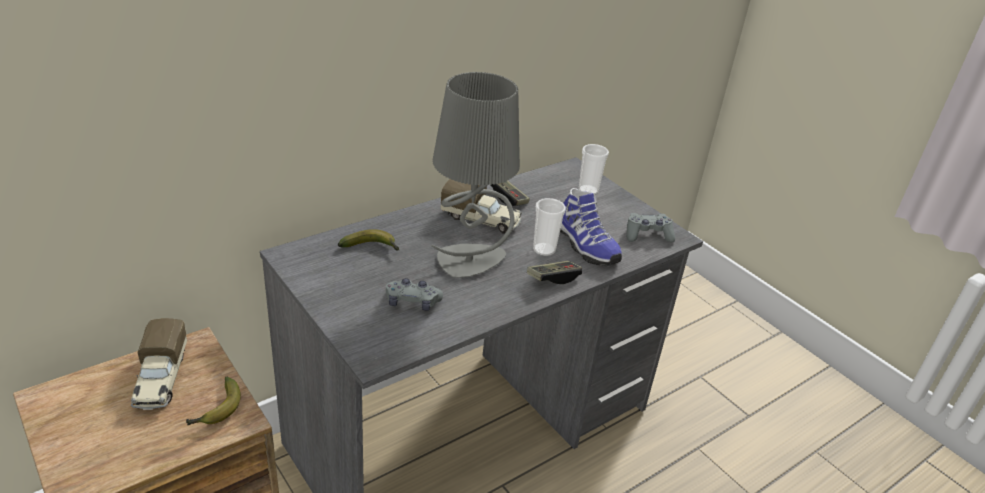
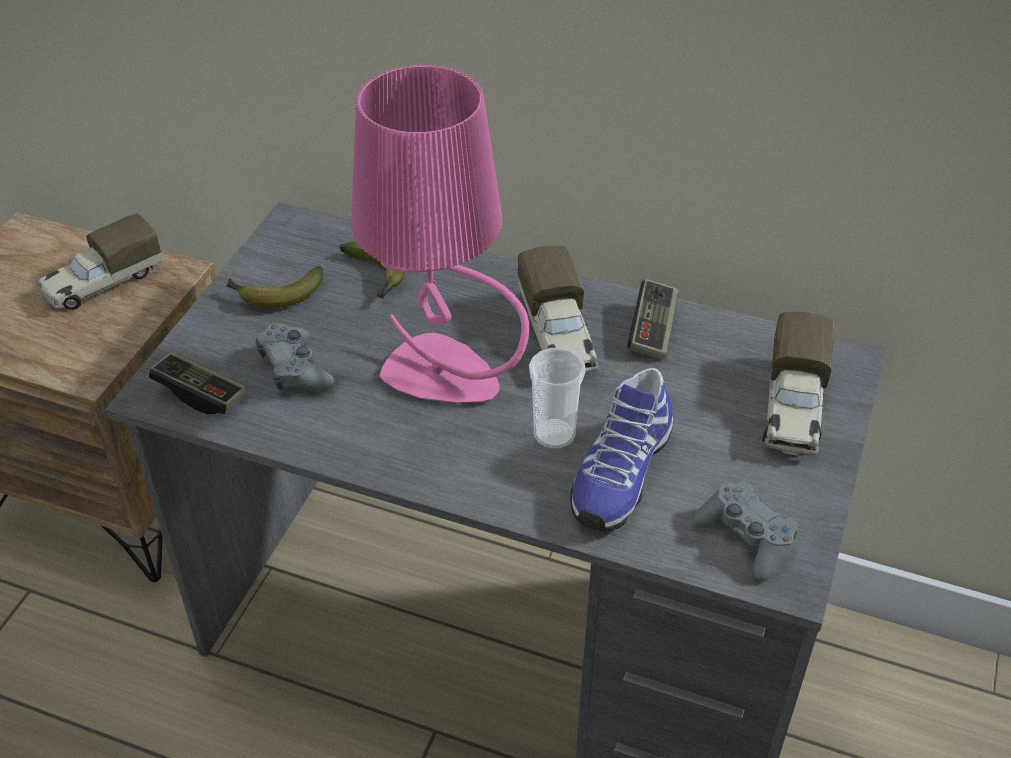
camera: 60 degrees right, 10 degrees up
banana [186,377,241,425] -> banana moved to [226,266,323,308]
grey table lamp [431,72,520,278] -> pink table lamp [351,64,529,403]
game controller [527,261,582,284] -> game controller moved to [149,351,247,414]
cup [579,144,609,195] -> toy truck [762,312,835,456]

